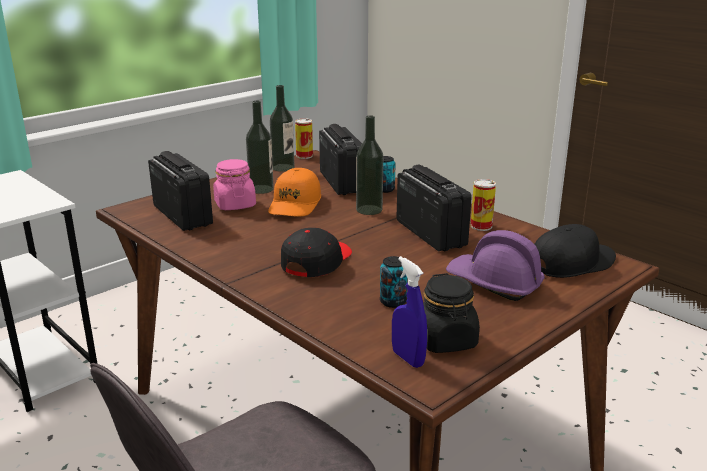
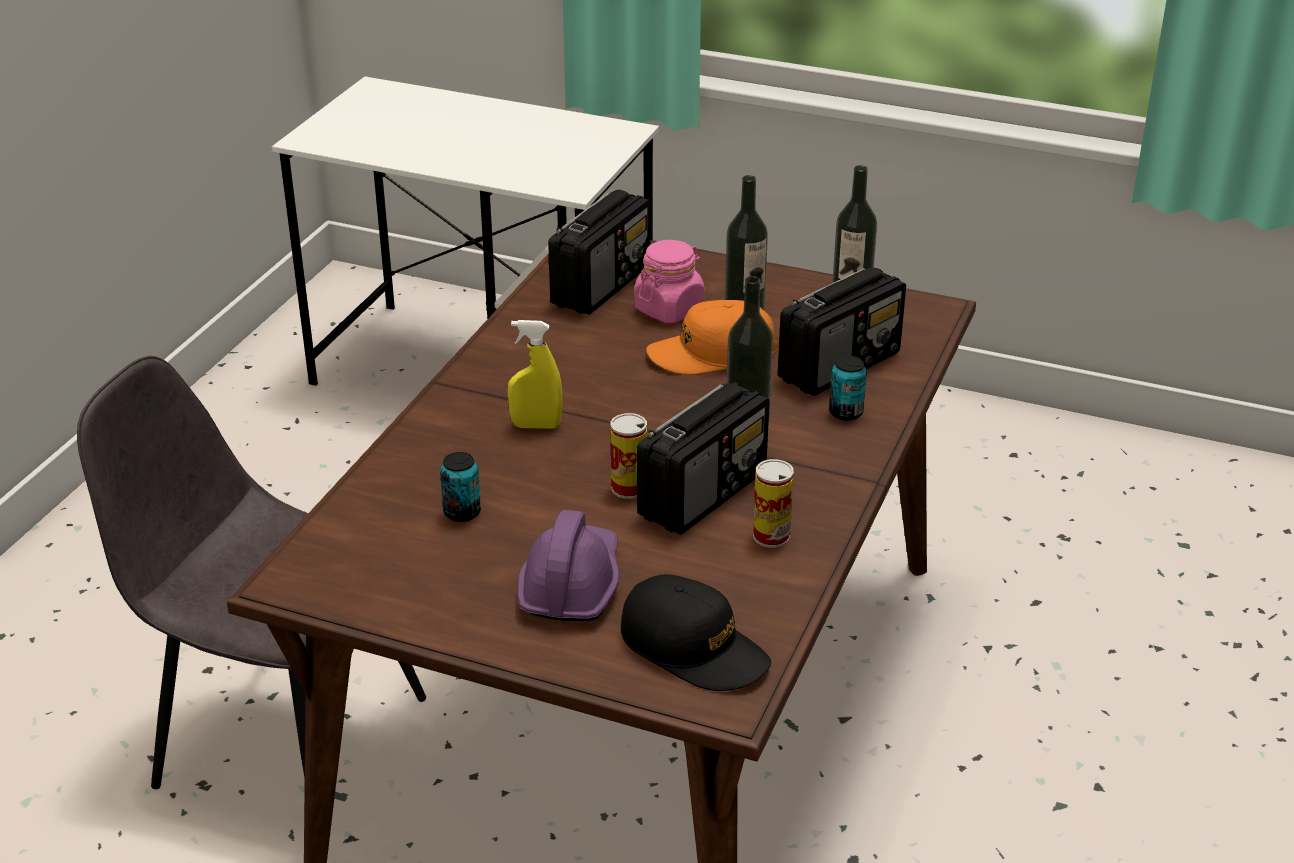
camera: 65 degrees right, 10 degrees up
black cap [281,228,352,277] -> yellow spray bottle [508,320,562,429]
can [295,118,313,159] -> can moved to [611,413,647,499]
blue spray bottle [392,256,427,368] -> none
black jar [423,273,480,353] -> none

